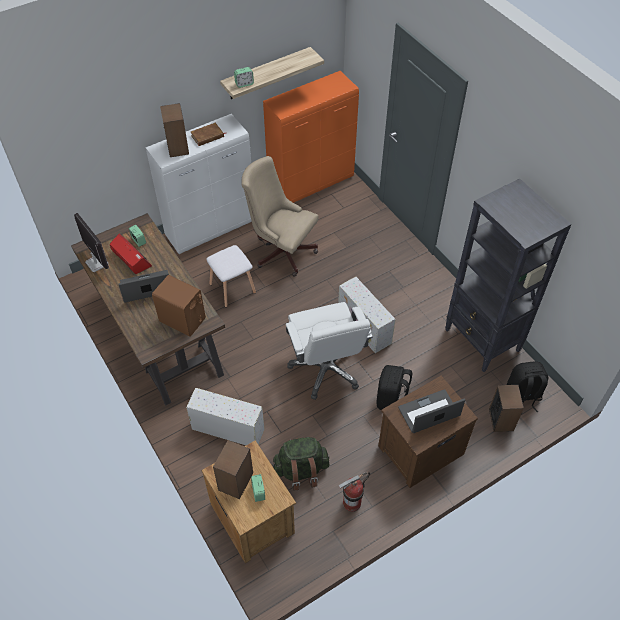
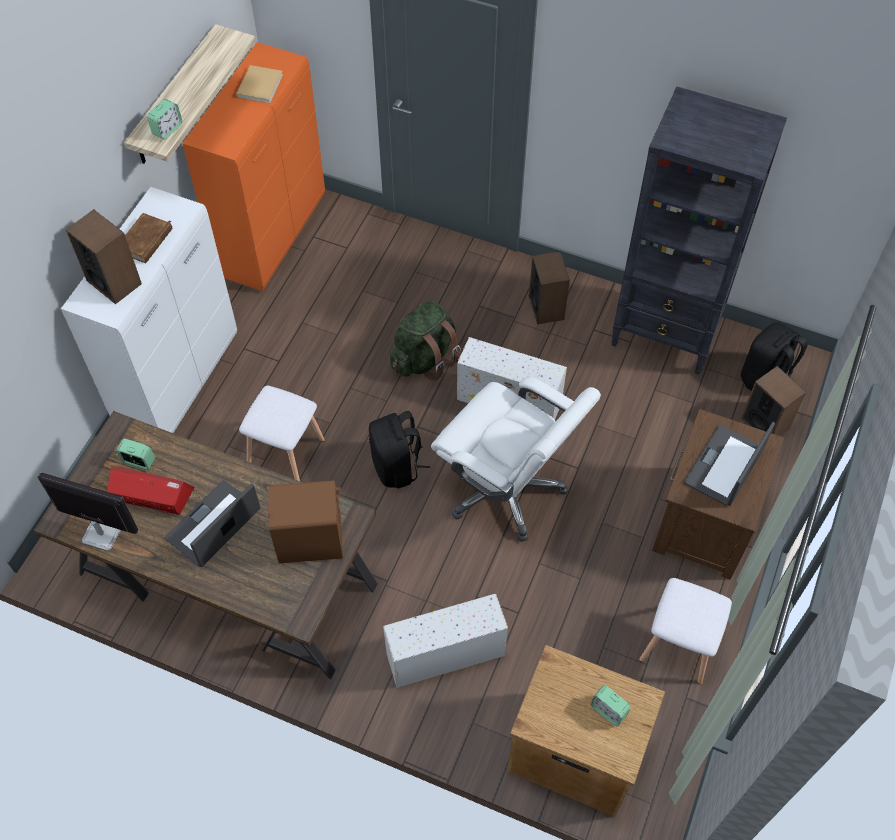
camera: 35 degrees left, 5 degrees up
speaker [213,440,253,499] -> speaker moved to [529,251,570,324]
beige office chair [241,156,319,277] -> none
green backpack [272,437,330,491] -> green backpack moved to [390,301,461,381]
fire extinguisher [338,472,370,512] -> white stool [639,578,732,684]
black backpack [376,365,412,410] -> black backpack moved to [369,411,430,488]
none -> beige book [236,65,283,103]

